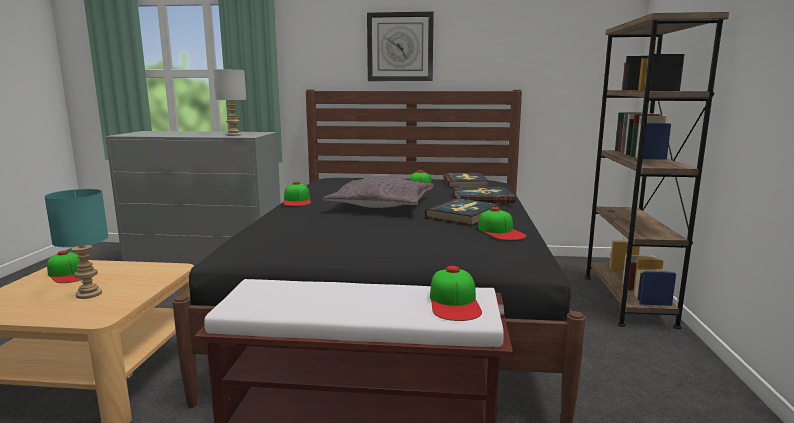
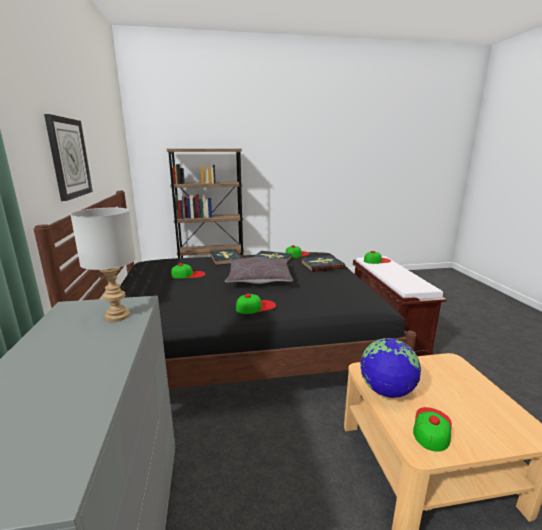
camera: 105 degrees left, 5 degrees up
turquoise table lamp [44,189,109,299] -> none
book [443,173,489,188] -> book moved to [301,255,345,272]
none -> globe [360,338,421,398]

